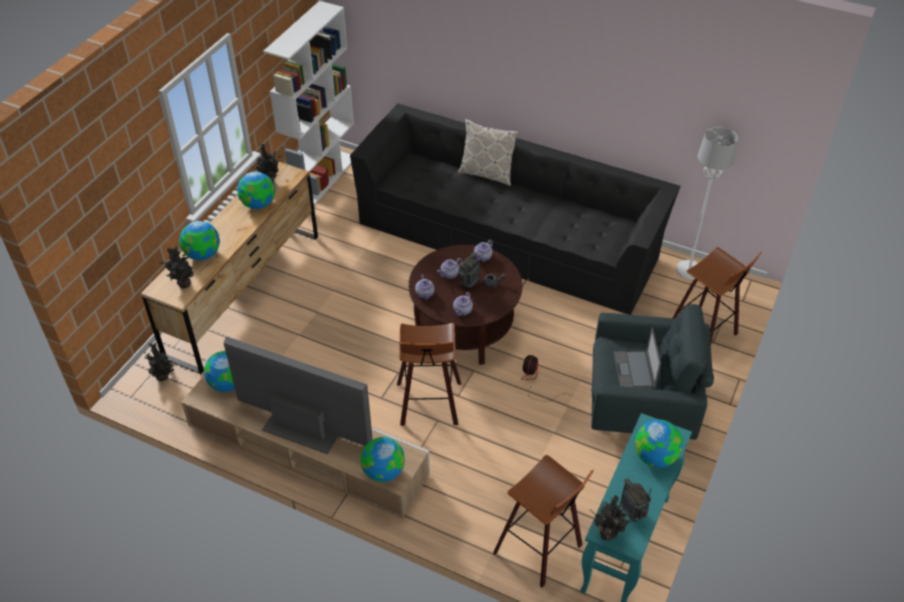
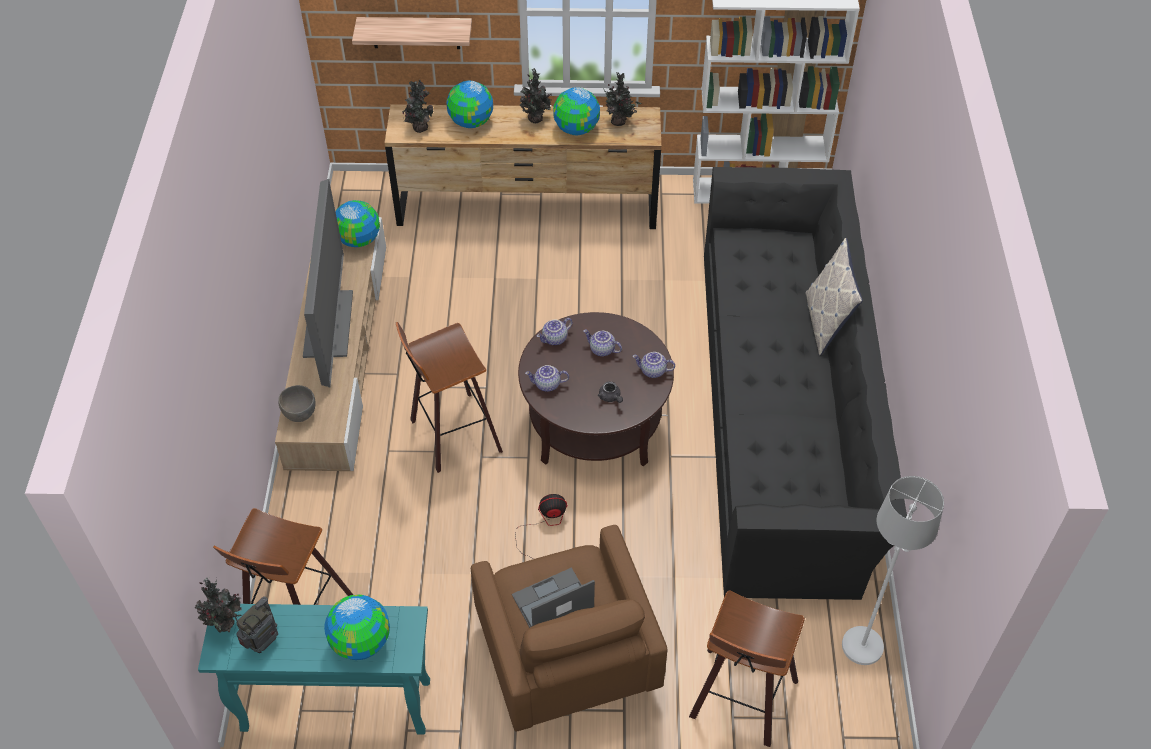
camera: 65 degrees right, 5 degrees up
potted plant [142,343,174,381] -> potted plant moved to [520,68,552,123]
globe [360,437,405,482] -> grey bowl [278,385,316,422]
radio [459,252,480,290] -> none
grey armchair [591,304,714,440] -> brown armchair [471,525,667,732]
none -> shelf [352,17,472,49]

